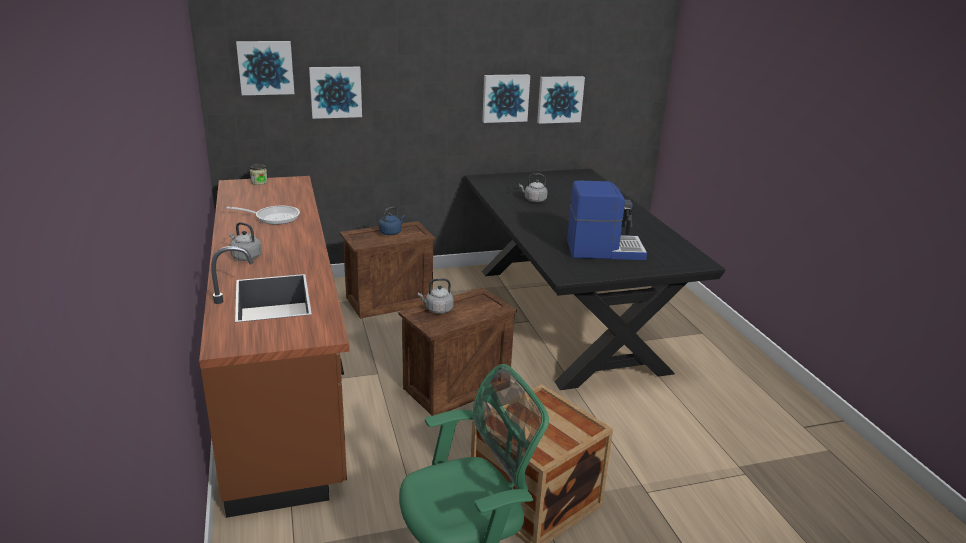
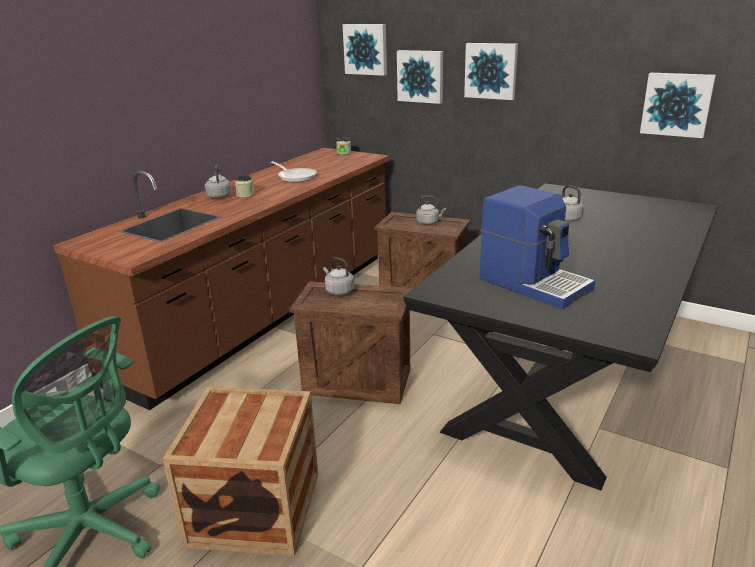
camera: 50 degrees right, 0 degrees up
blue kettle [379,207,405,235] -> grey kettle [416,196,446,225]
picture [482,74,530,123] -> picture moved to [464,43,518,100]
none -> jar [235,175,254,198]

